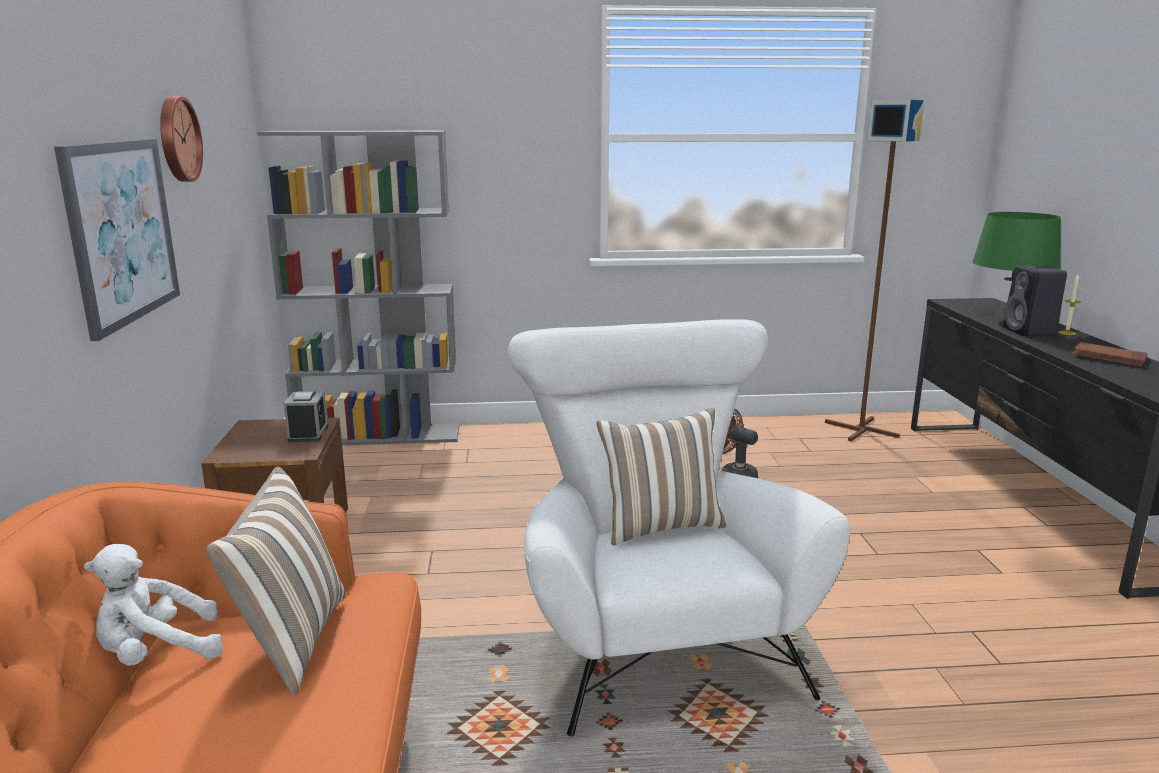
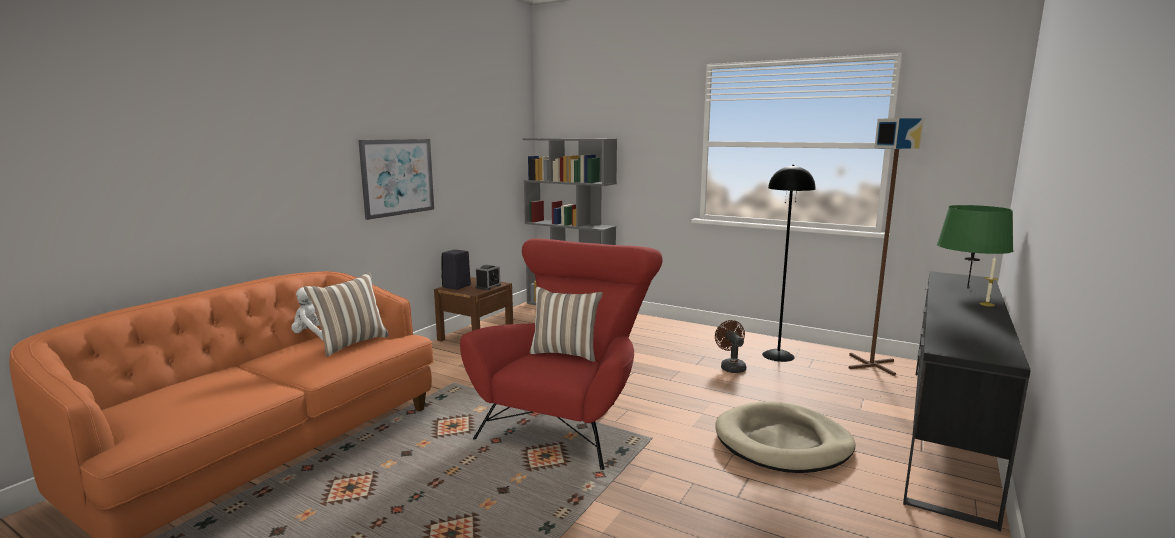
camera: 35 degrees right, 5 degrees down
wall clock [160,96,203,182] -> none
white armchair [508,319,850,737] -> red armchair [460,238,663,470]
black speaker [1004,266,1067,336] -> black speaker moved to [441,249,471,290]
brown book [1072,342,1148,367] -> none
none -> beige dog bed [715,402,856,473]
none -> black floor lamp [762,165,815,362]

